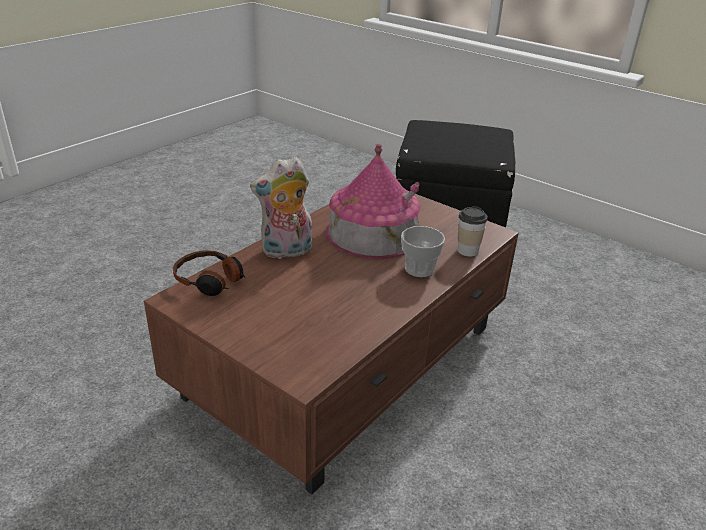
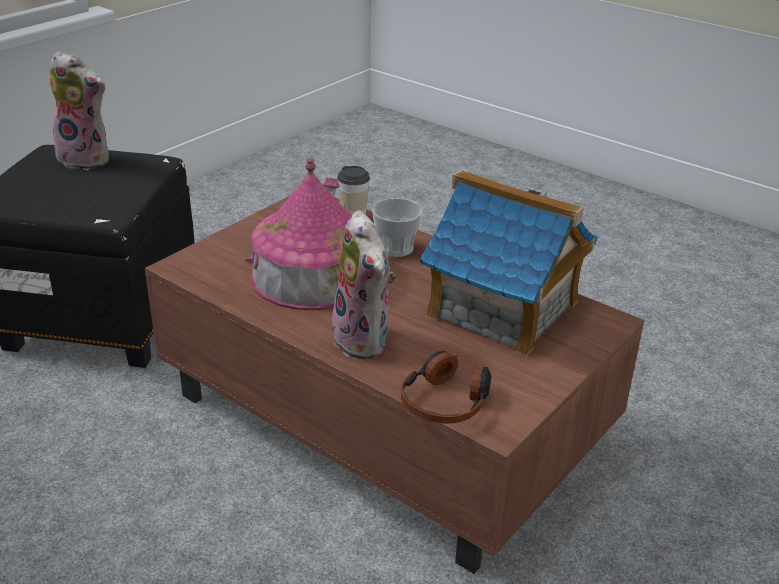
camera: 90 degrees left, 0 degrees up
none -> plush toy [49,51,109,170]
none -> toy house [420,170,598,356]

